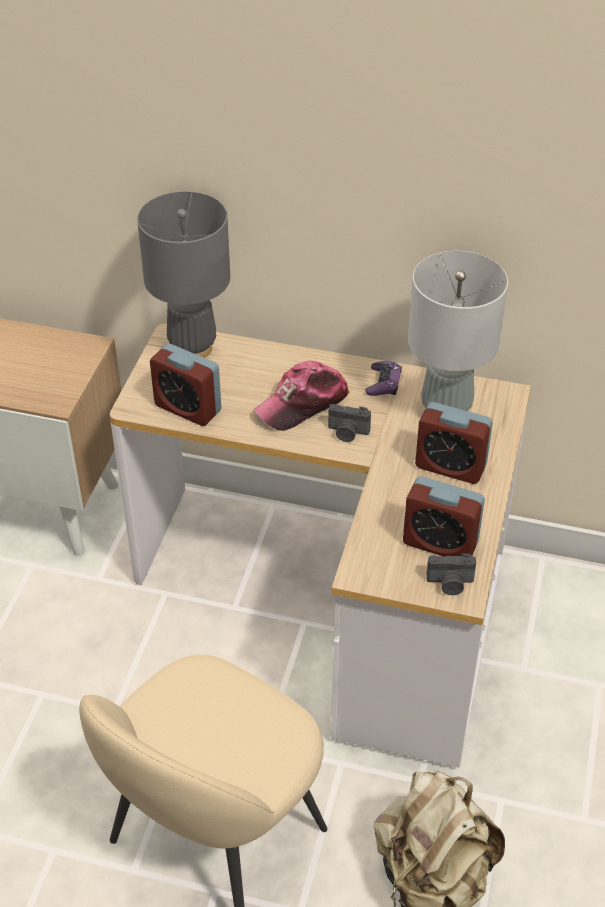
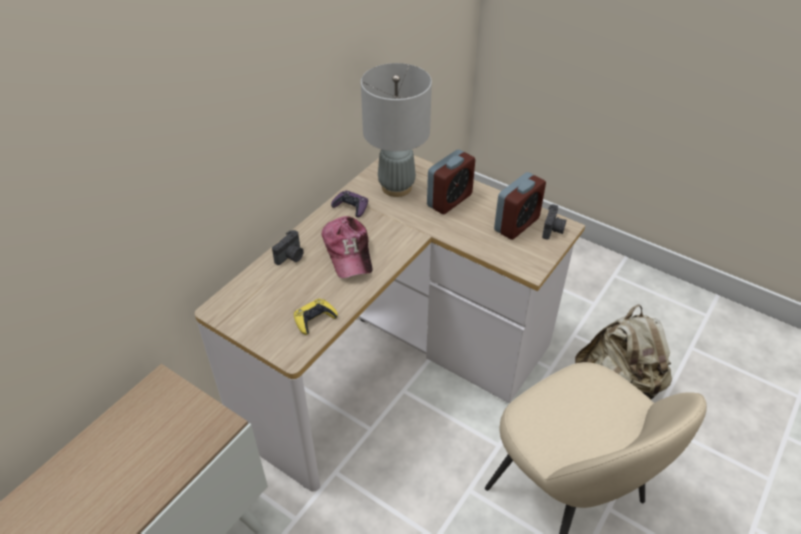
camera: 70 degrees left, 0 degrees up
grey table lamp [137,192,230,358] -> none
alarm clock [150,344,221,426] -> yellow game controller [294,299,338,335]
camera [328,404,371,442] -> camera moved to [272,230,304,265]

